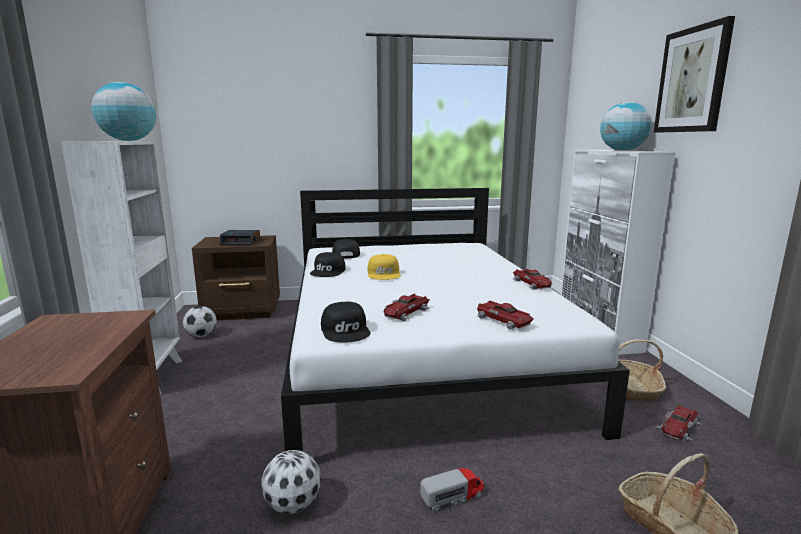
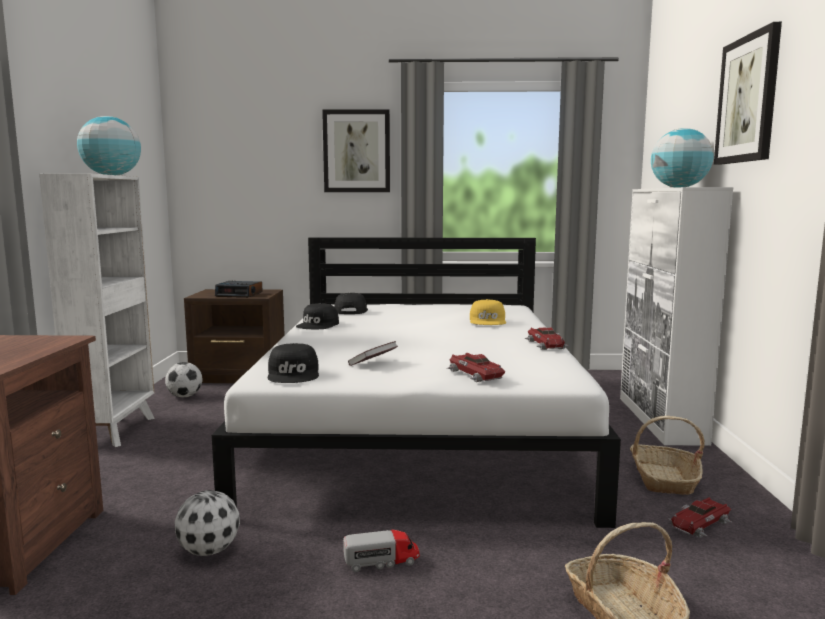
camera: 10 degrees right, 5 degrees down
yellow cap [367,254,401,280] -> yellow cap moved to [470,299,506,325]
toy car [382,294,430,321] -> book [348,341,398,366]
none -> picture [322,109,390,192]

